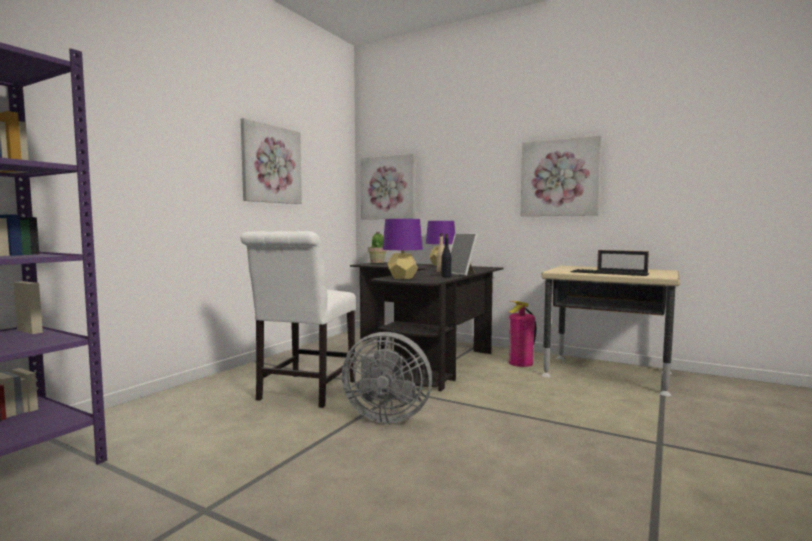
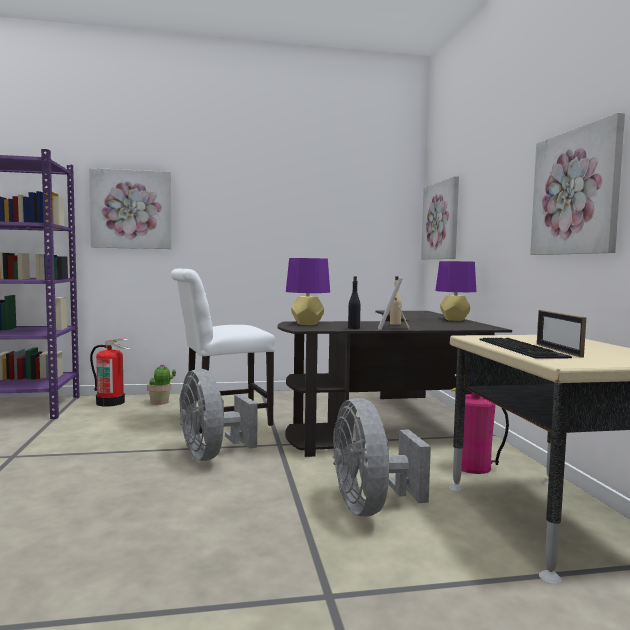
camera: 50 degrees right, 0 degrees up
picture [241,118,302,204] -> picture moved to [89,168,172,249]
potted plant [368,232,387,263] -> potted plant moved to [147,364,176,405]
none -> fire extinguisher [90,339,131,406]
none -> grey fan [333,398,431,517]

